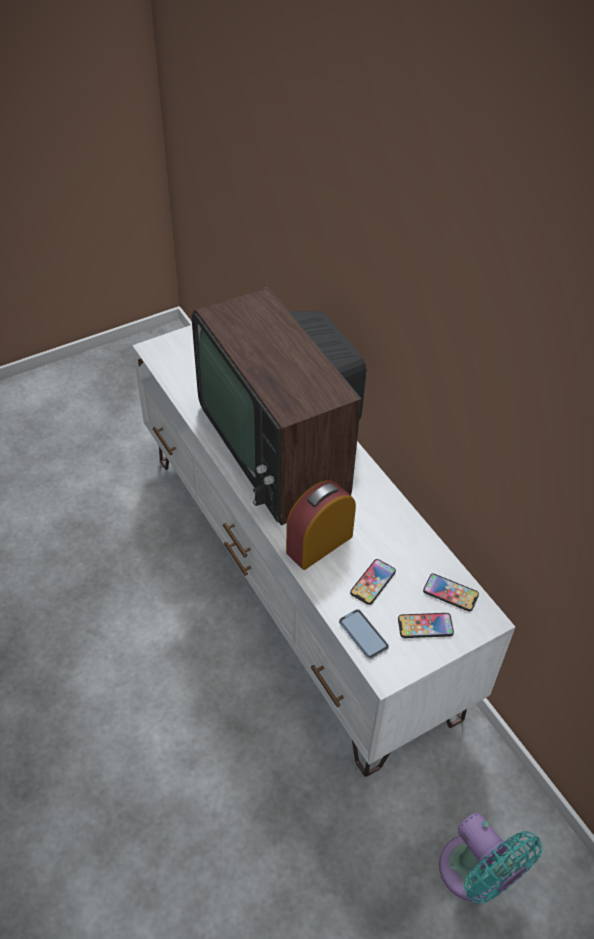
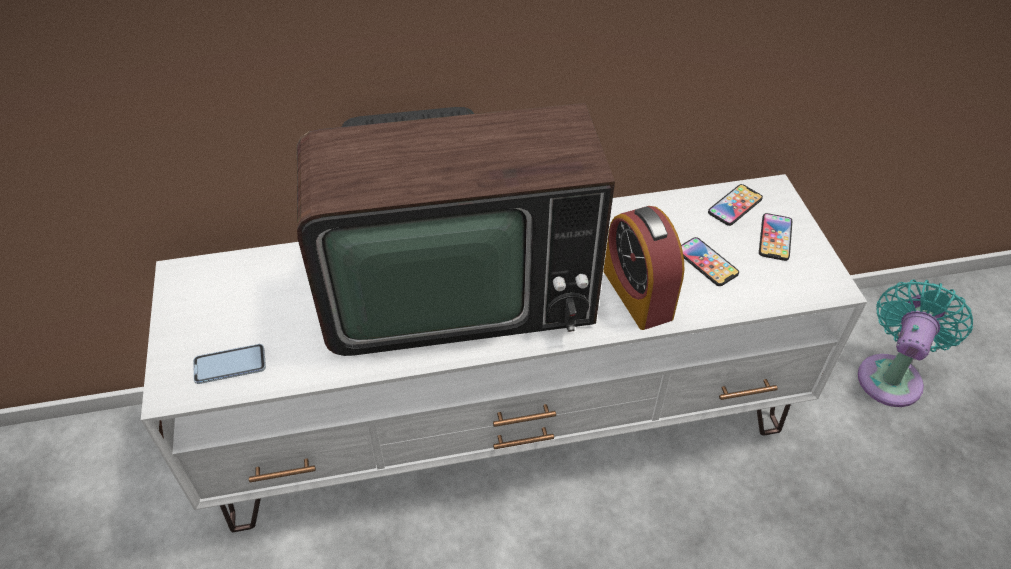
camera: 70 degrees left, 0 degrees up
phone [339,609,389,659] -> phone moved to [193,344,266,384]
turquoise fan [439,813,542,904] -> turquoise fan turned 45 degrees counterclockwise [858,279,973,407]

